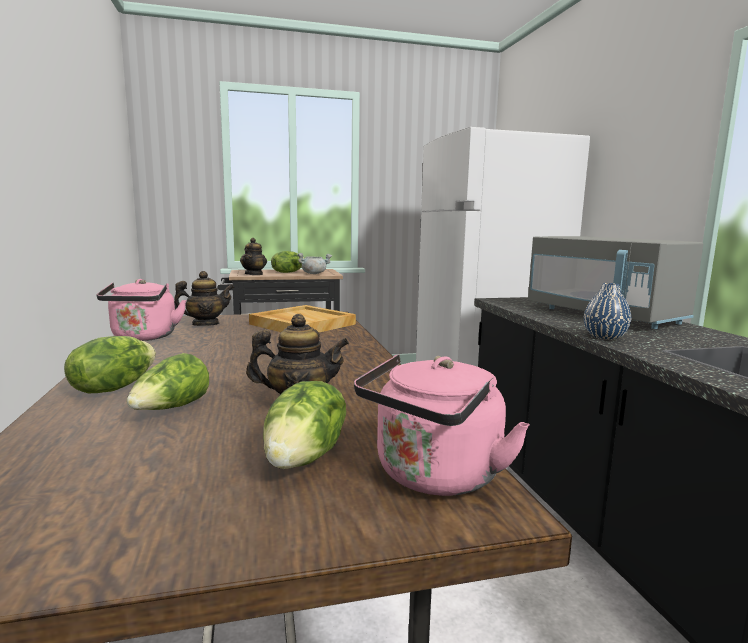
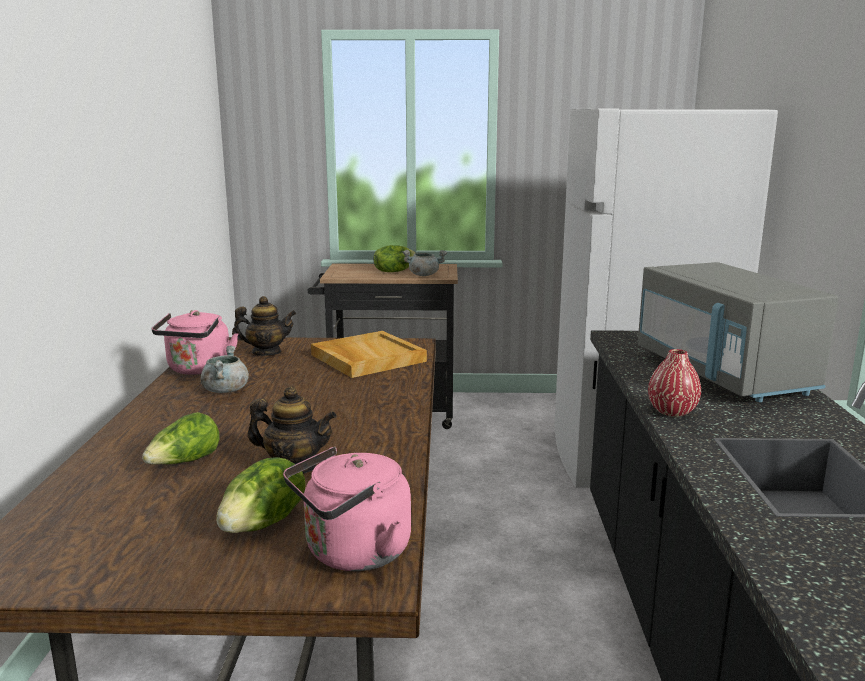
camera: 15 degrees right, 5 degrees up
lettuce [64,336,156,393] -> none
teapot [240,238,267,275] -> none
blue vase [584,283,631,340] -> red vase [648,349,701,417]
none -> grey cooking pot [201,345,249,393]

